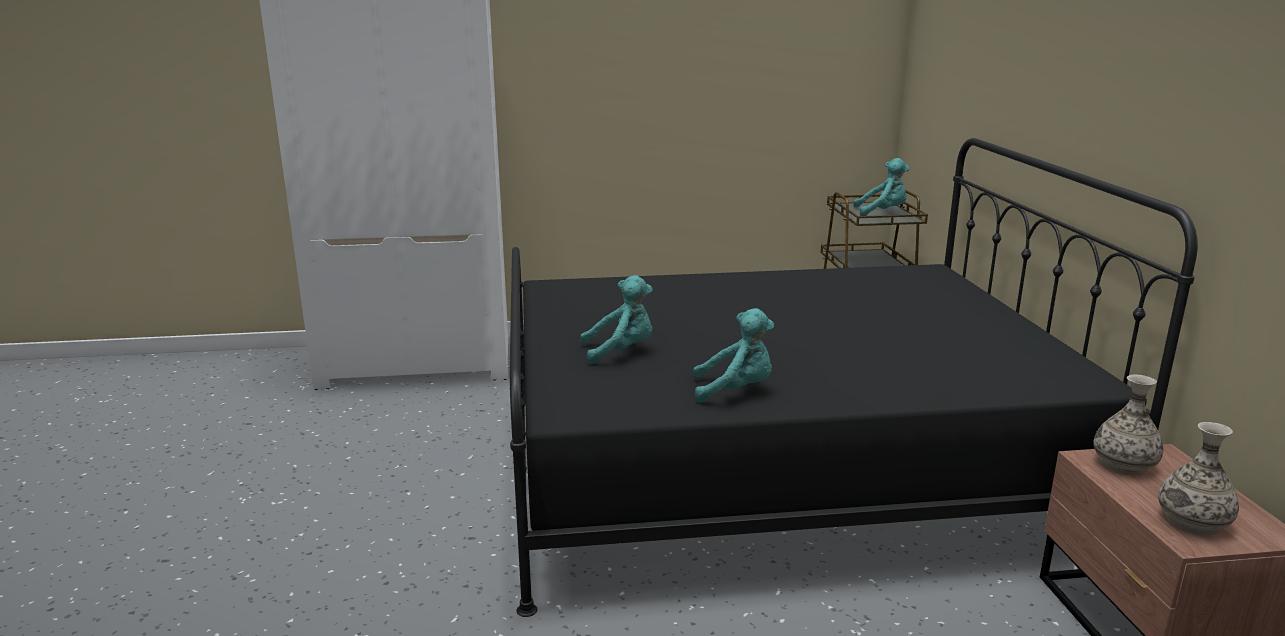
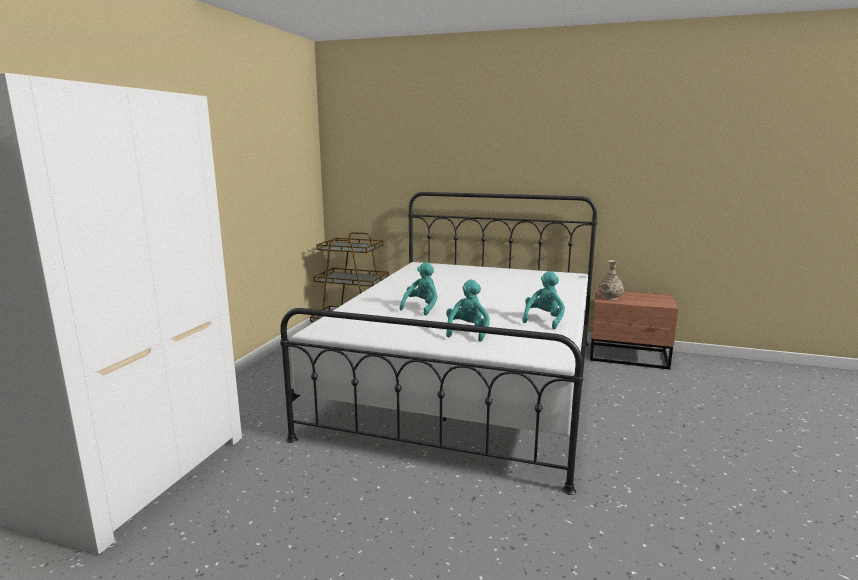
camera: 65 degrees left, 5 degrees down
black bed [510,138,1198,617] -> white bed [280,192,597,495]
turquoise plush toy [853,158,910,216] -> turquoise plush toy moved to [400,262,438,316]
vase [1158,422,1239,535] -> none

